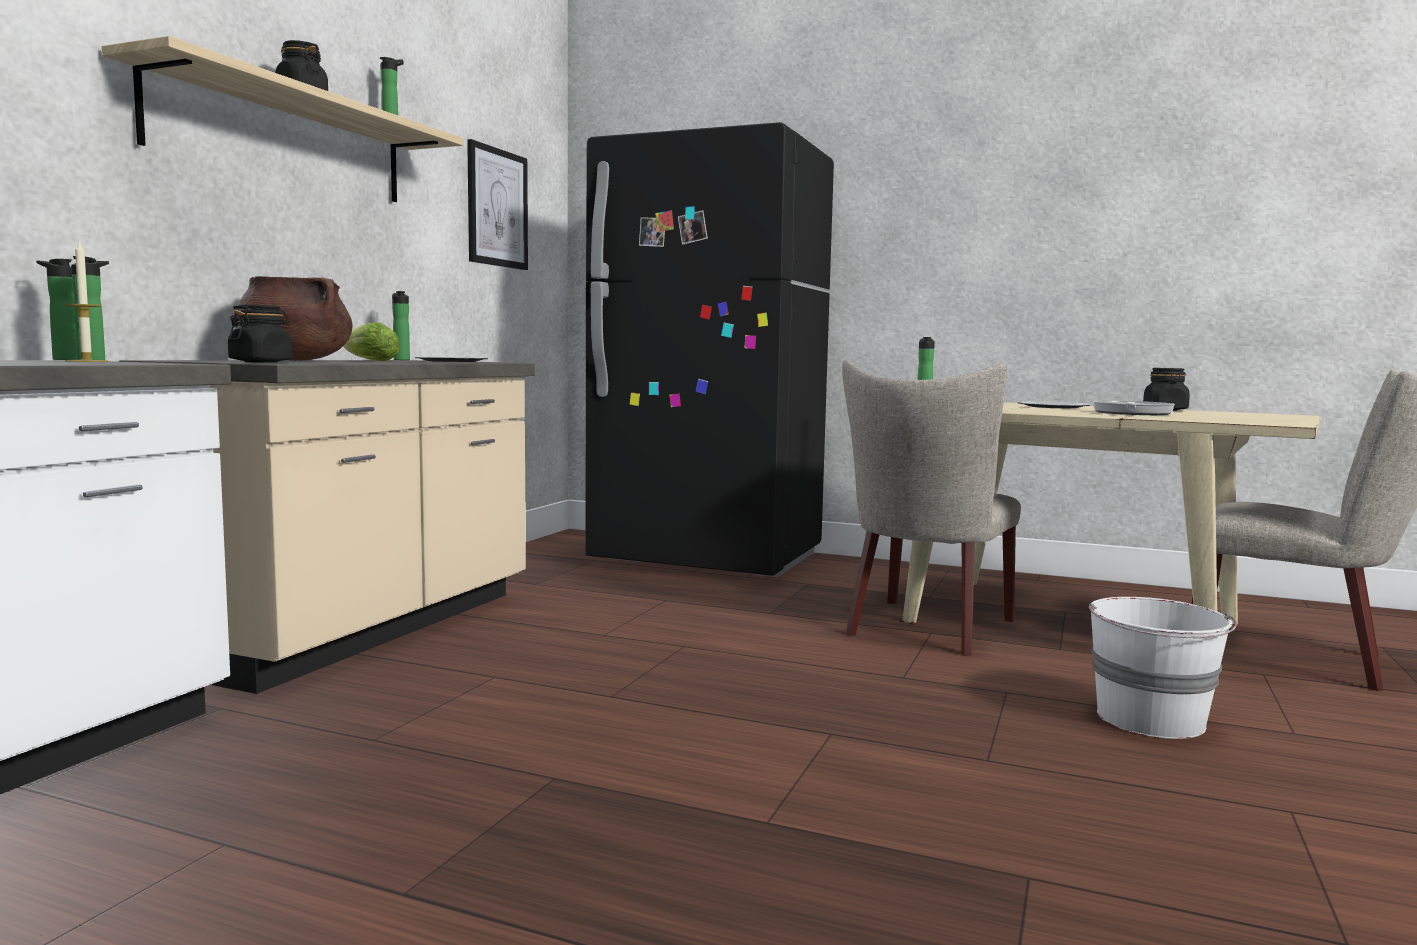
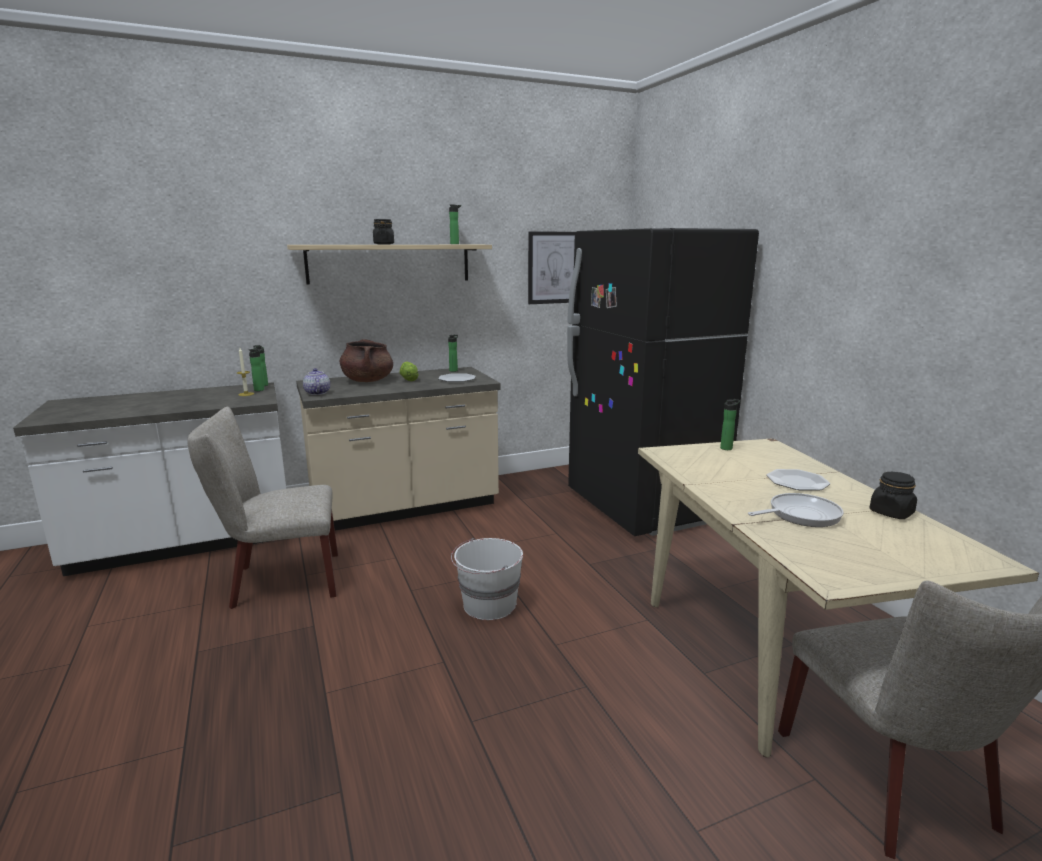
camera: 45 degrees right, 10 degrees up
black jar [228,305,293,363] -> teapot [303,368,330,395]
beige chair [842,360,1021,656] -> beige chair moved to [187,407,338,609]
white bucket [1089,597,1237,739] -> white bucket moved to [451,538,523,620]

